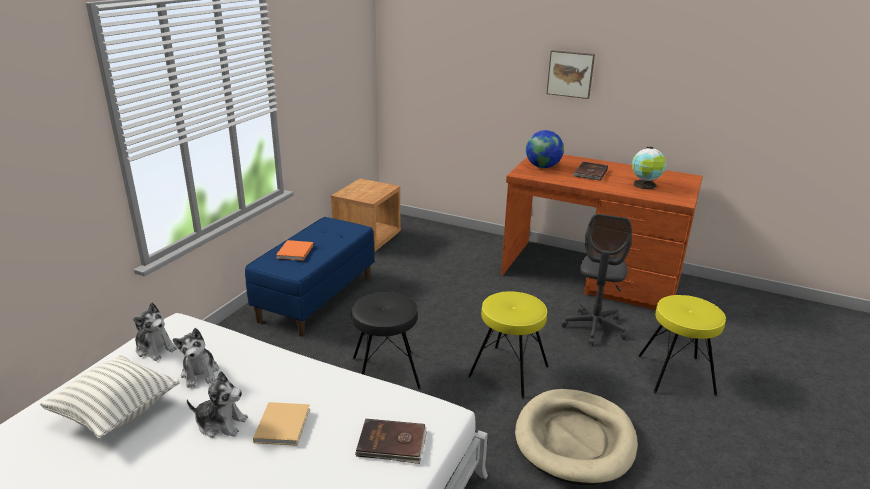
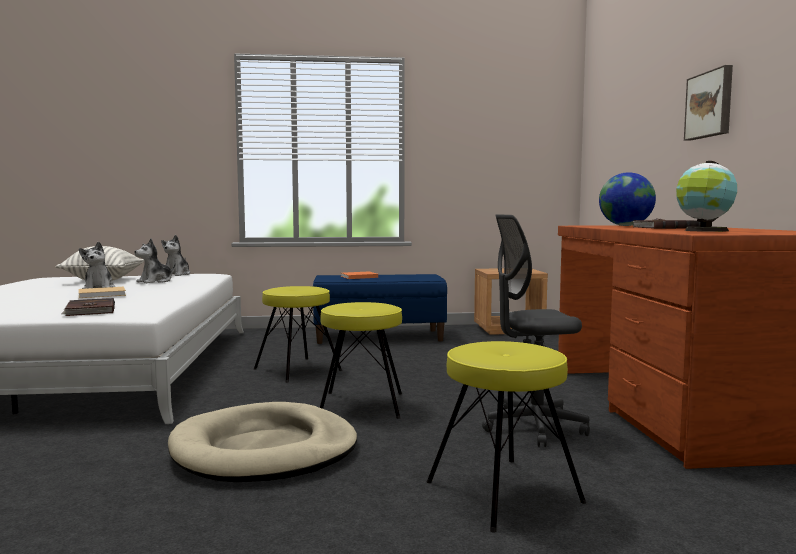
camera: 60 degrees right, 20 degrees down
black stool [352,292,421,390] -> yellow stool [254,286,342,383]

